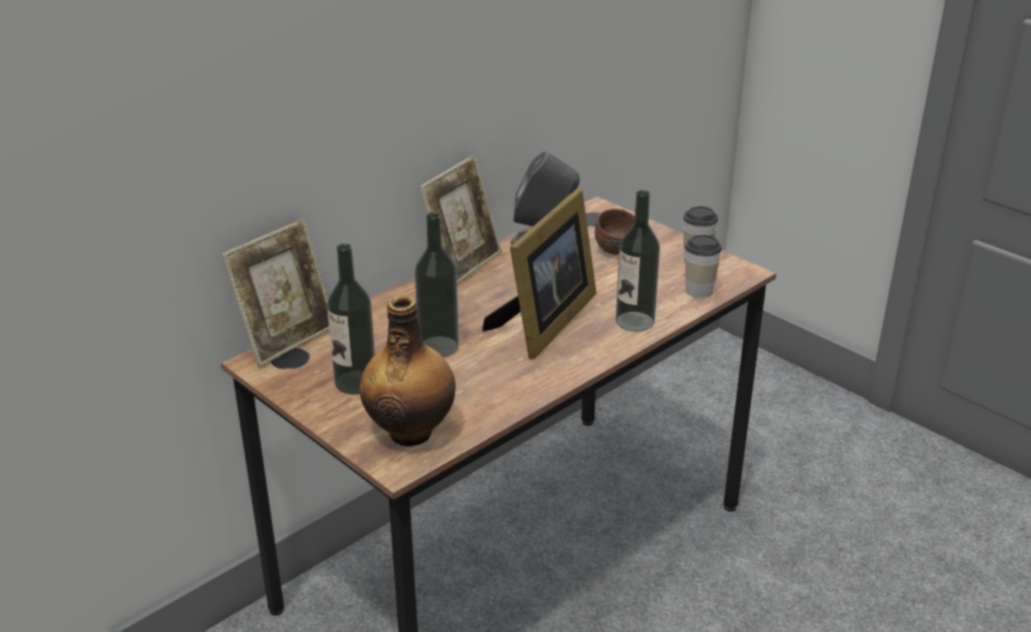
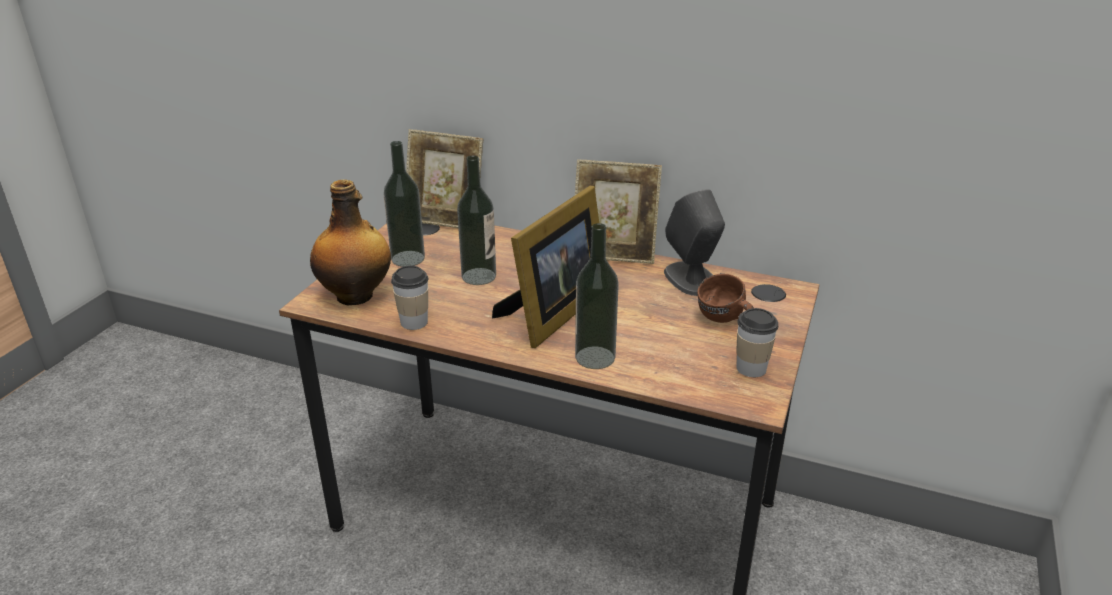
camera: 65 degrees right, 0 degrees up
picture frame [482,188,596,360] -> picture frame turned 60 degrees counterclockwise [492,186,599,348]
cup [685,235,722,298] -> cup moved to [391,265,429,330]

